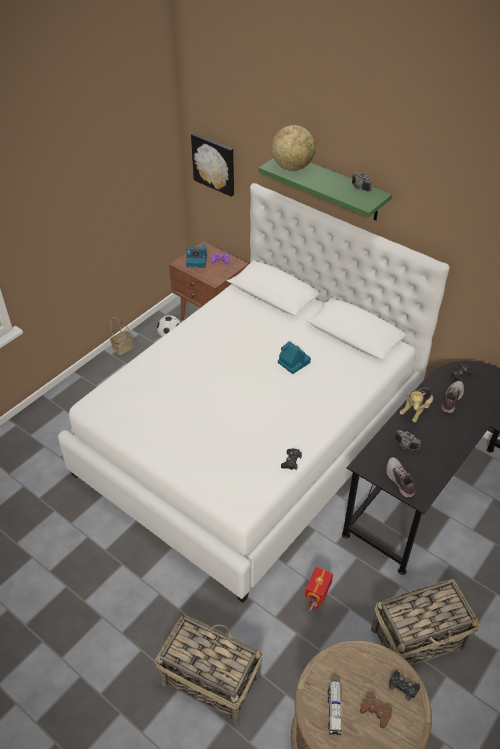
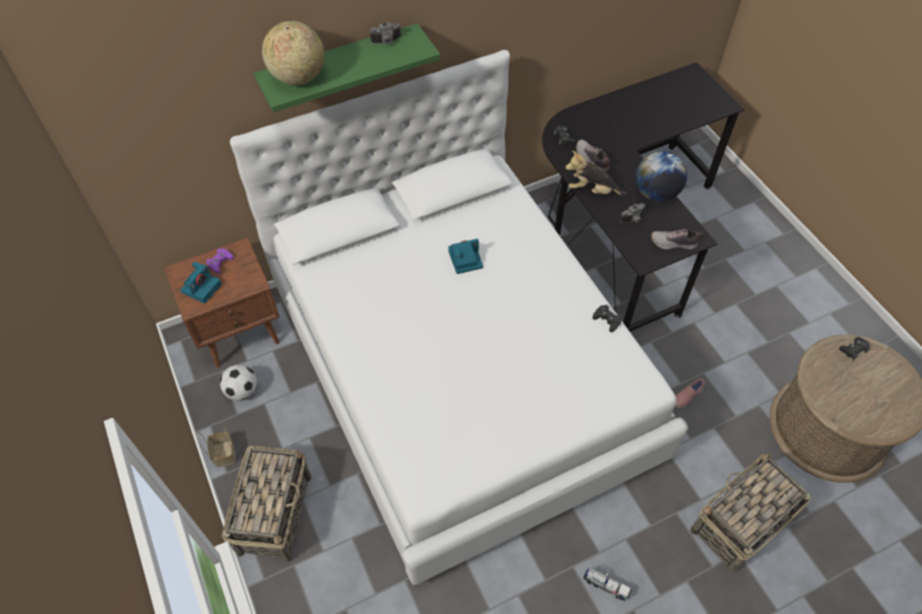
camera: 65 degrees left, 10 degrees up
picture [191,133,234,197] -> none
toy robot [305,567,333,612] -> pink shoe [675,378,705,408]
toy truck [328,680,343,735] -> toy truck moved to [583,567,632,601]
brown game controller [360,695,392,728] -> none
basket [371,579,480,666] -> basket moved to [221,446,312,562]
plush toy [400,387,433,422] -> plush toy turned 135 degrees clockwise [565,151,627,196]
none -> globe [635,151,687,202]

